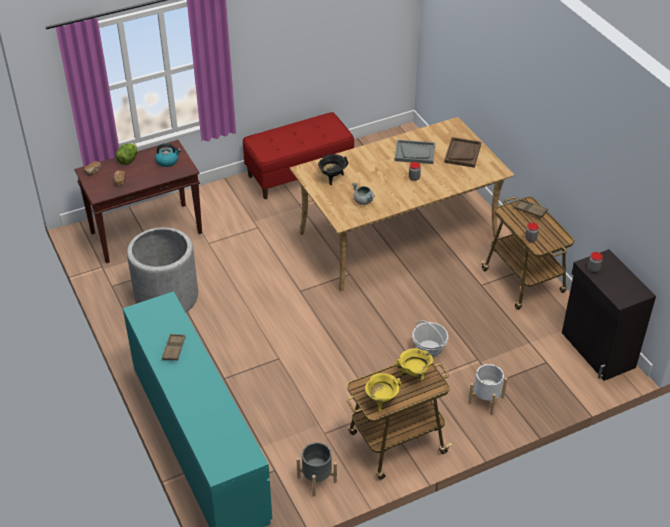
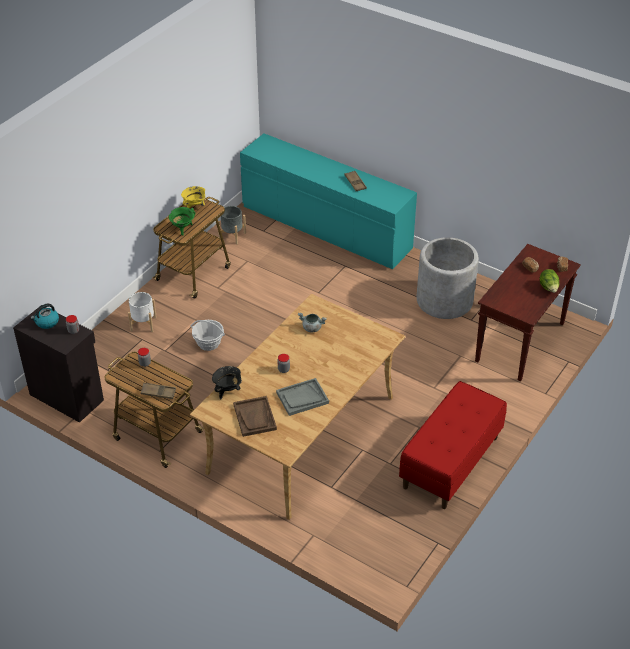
camera: 150 degrees right, 0 degrees up
kettle [155,143,181,167] -> kettle moved to [31,304,59,329]
black cooking pot [318,154,348,185] -> black cooking pot moved to [212,366,242,400]
yellow cooking pot [395,348,433,380] -> green cooking pot [169,207,195,236]

